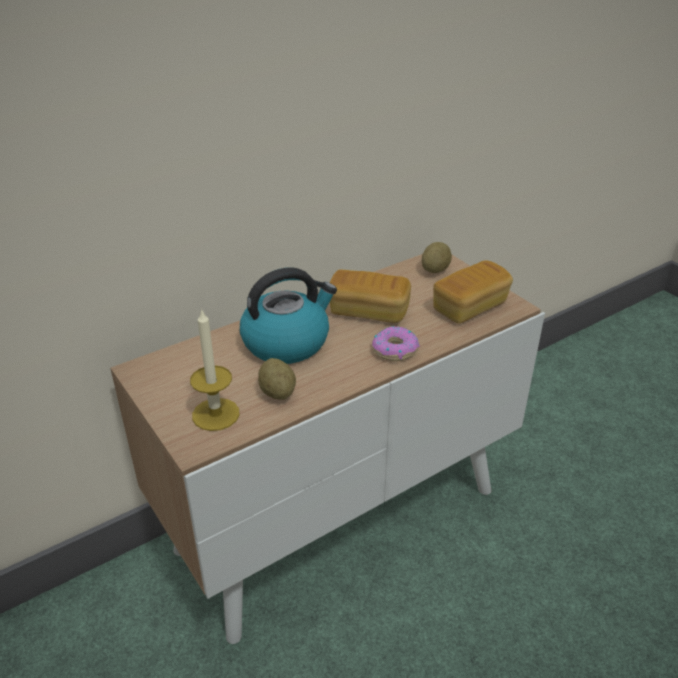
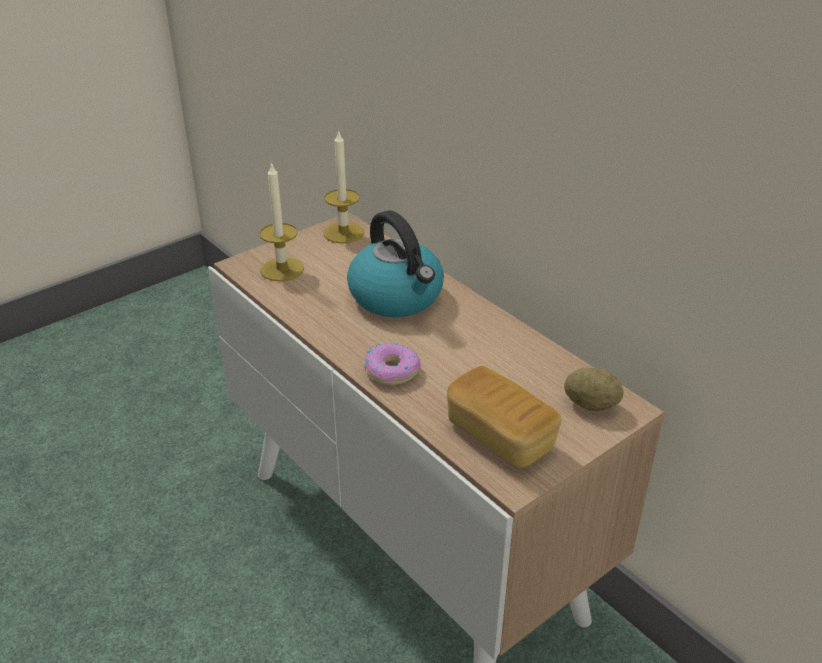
camera: 85 degrees right, 0 degrees up
potato [258,358,296,400] -> none
bread [330,270,411,323] -> none
none -> candle [324,130,364,244]

